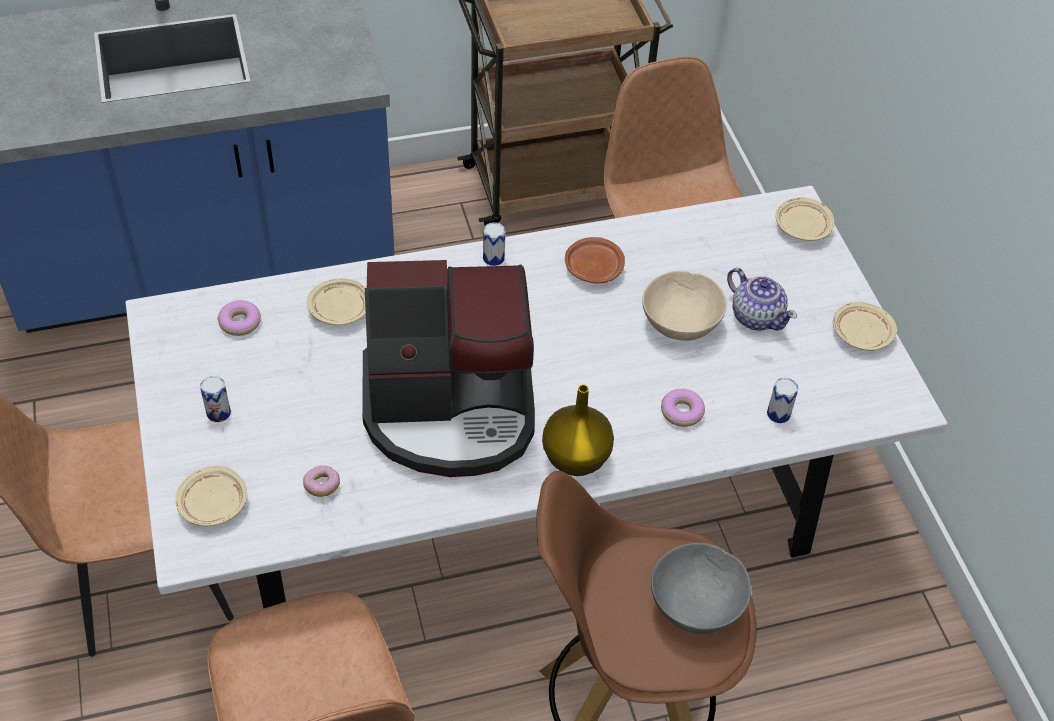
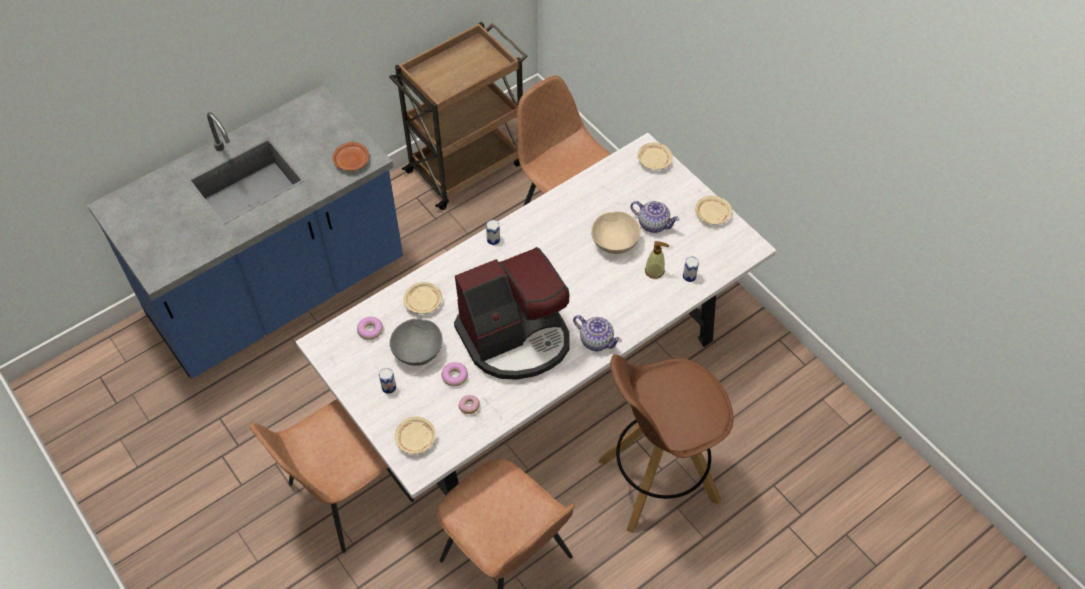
camera: 20 degrees left, 5 degrees up
yellow vase [542,384,614,476] -> teapot [573,315,622,351]
brown plate [565,237,625,283] -> brown plate moved to [332,142,369,171]
grey bowl [651,543,751,634] -> grey bowl moved to [390,319,442,366]
donut [661,389,705,427] -> donut moved to [441,362,468,386]
none -> soap dispenser [645,241,669,279]

